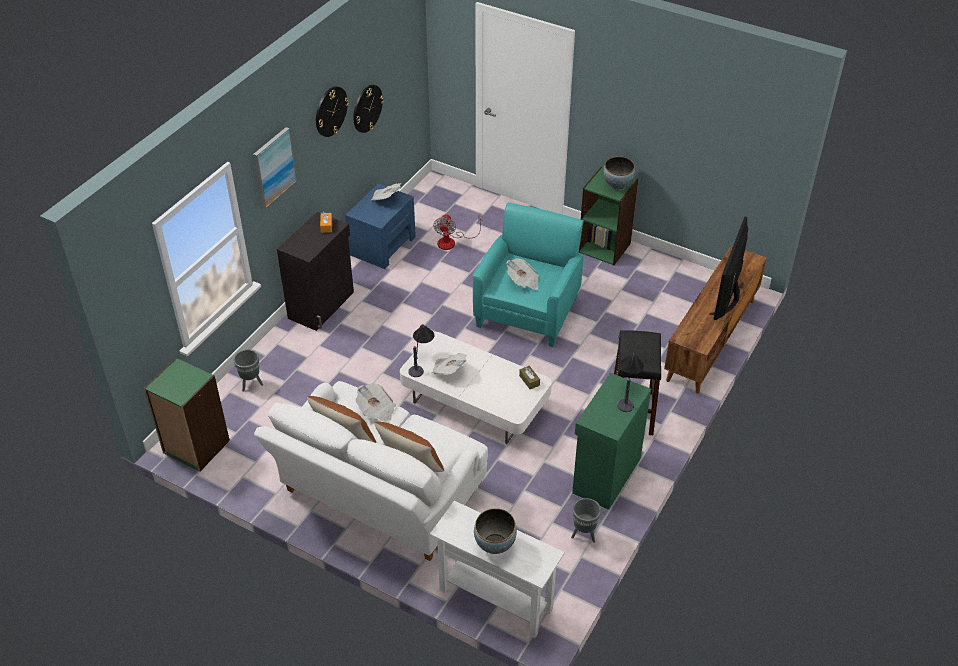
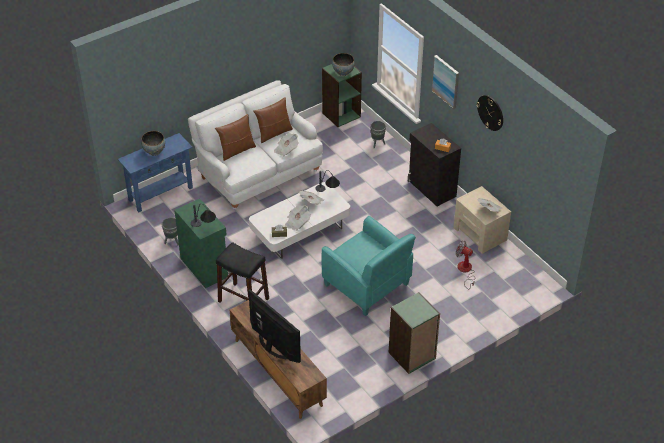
camera: 115 degrees right, 0 degrees up
blue nightstand [345,184,416,269] -> beige nightstand [454,186,511,254]
wall clock [353,85,384,133] -> none
white console table [430,501,565,638] -> blue console table [118,133,193,212]
newspaper [506,258,539,290] -> newspaper moved to [285,205,310,231]
bowl [603,156,635,190] -> bowl moved to [332,53,355,76]

